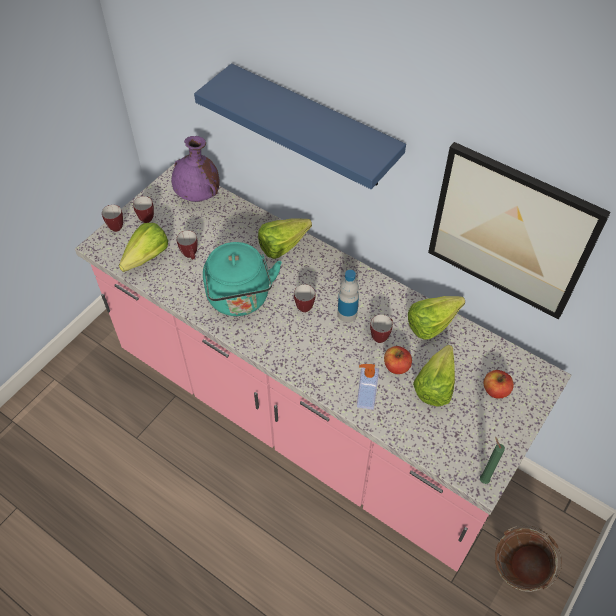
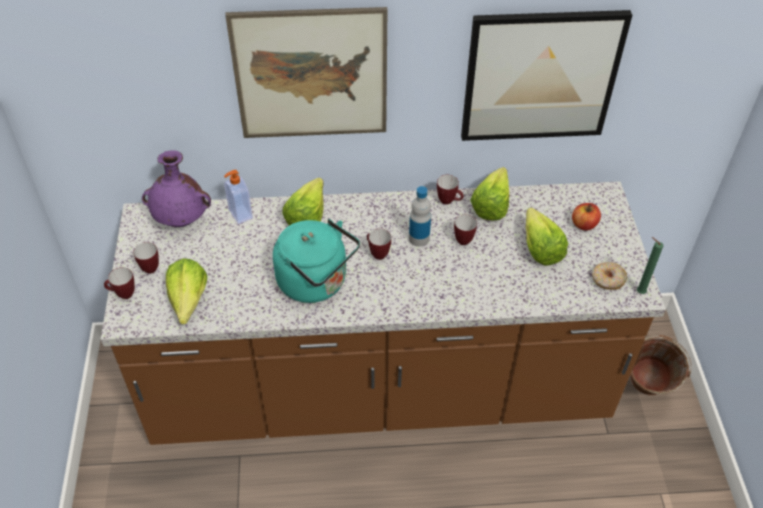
camera: 40 degrees left, 5 degrees down
pink counter [75,163,571,571] -> brown counter [101,181,666,445]
mug [177,230,198,259] -> mug moved to [437,175,464,205]
blue shelf [194,63,406,189] -> picture [225,7,387,138]
soap dispenser [357,364,379,410] -> soap dispenser moved to [224,170,253,224]
apple [384,346,412,374] -> none
none -> donut [592,262,627,290]

